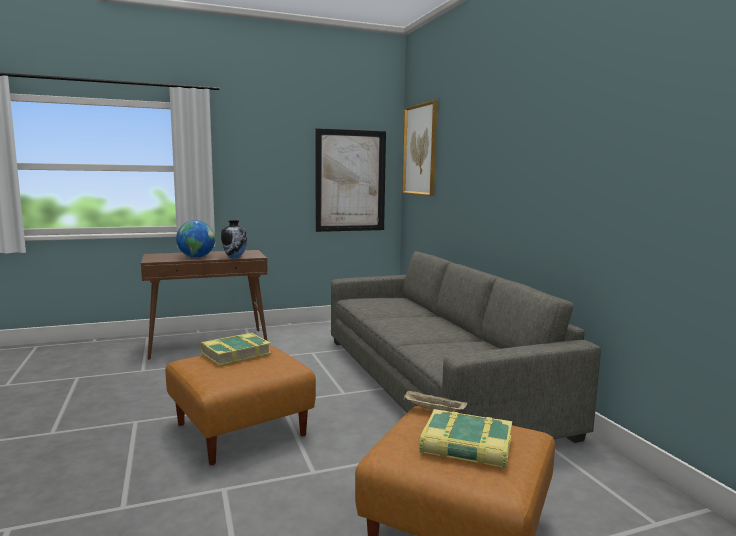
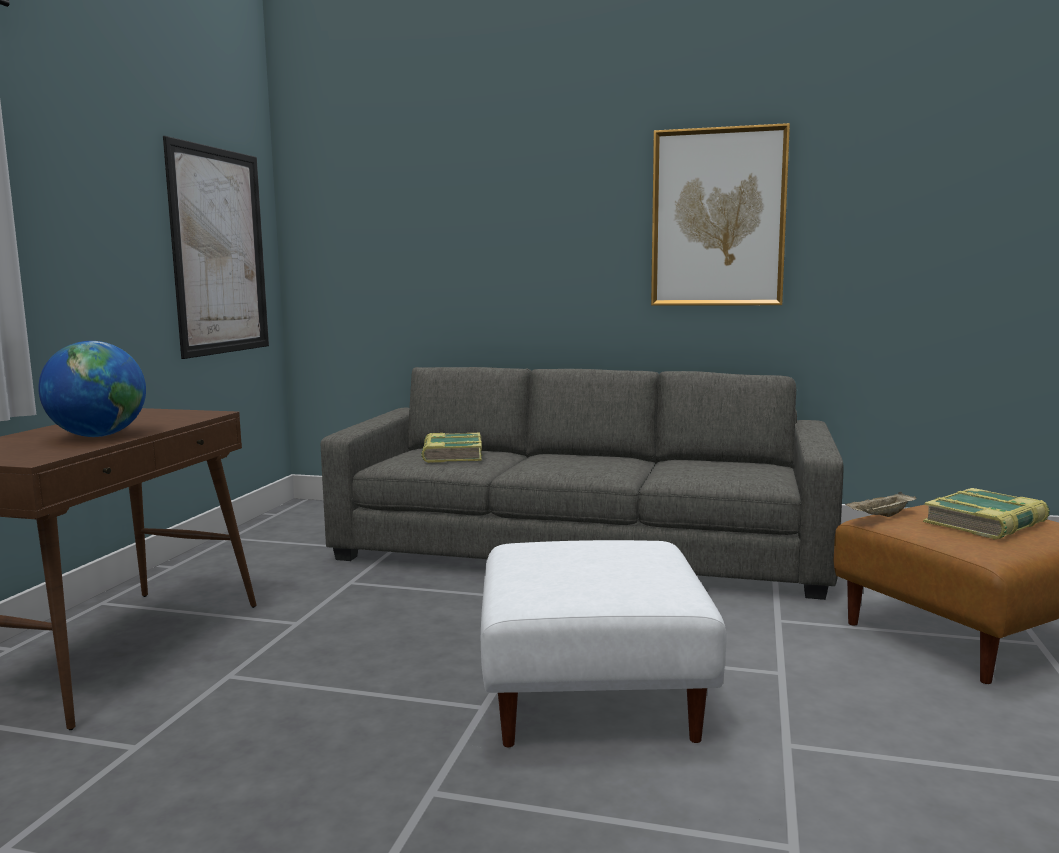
camera: 55 degrees left, 0 degrees up
brown ottoman [165,345,316,465] -> white ottoman [481,540,727,747]
book [200,333,271,366] -> book moved to [421,433,482,463]
vase [221,220,247,258] -> none
picture [402,100,437,196] -> picture moved to [651,123,790,306]

